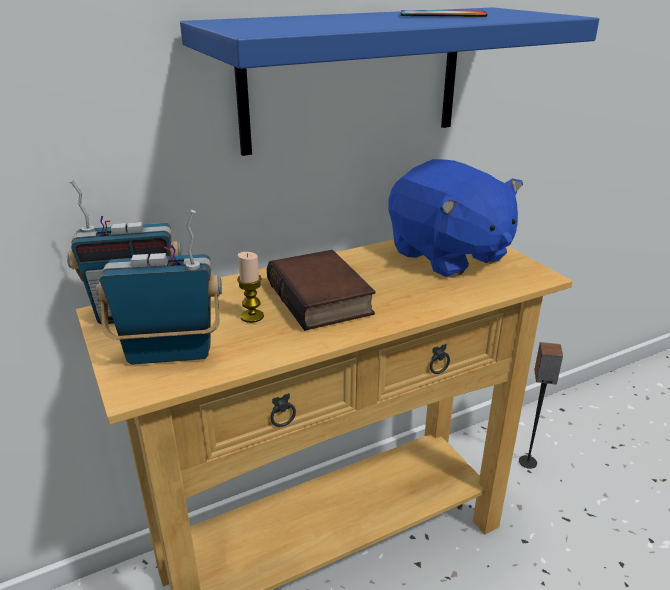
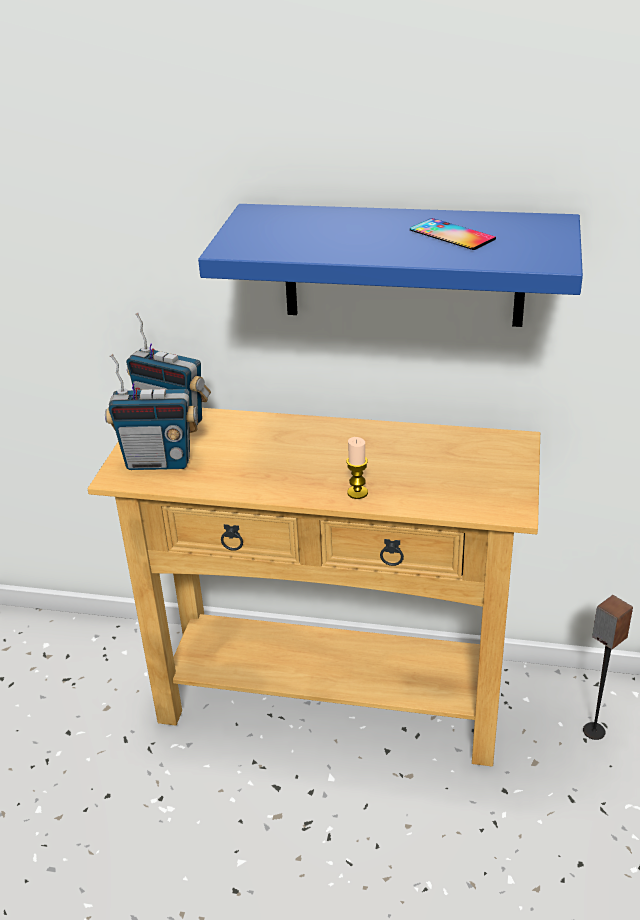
camera: 40 degrees right, 5 degrees up
radio [96,210,222,364] -> radio turned 150 degrees clockwise [105,354,198,470]
candle [237,252,264,323] -> candle moved to [346,437,368,499]
book [267,250,375,331] -> none
blue plush toy [388,159,523,278] -> none

